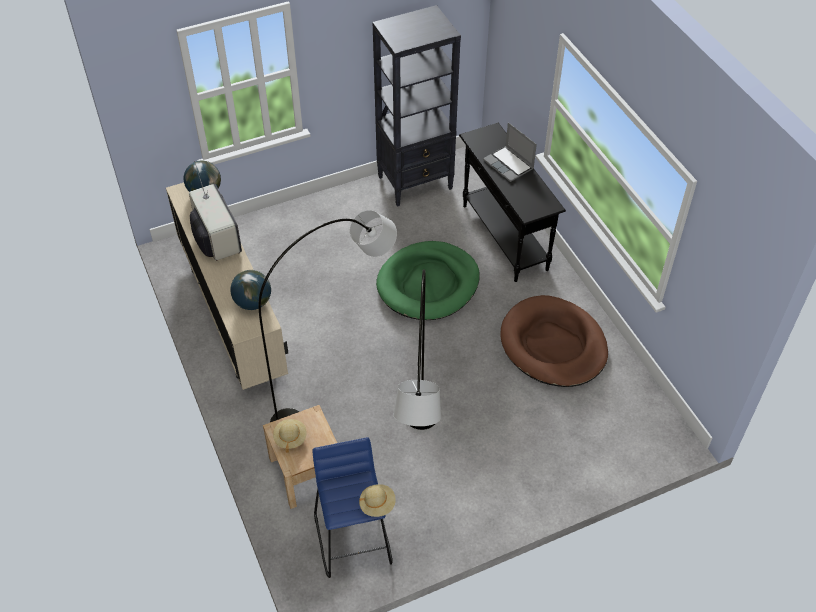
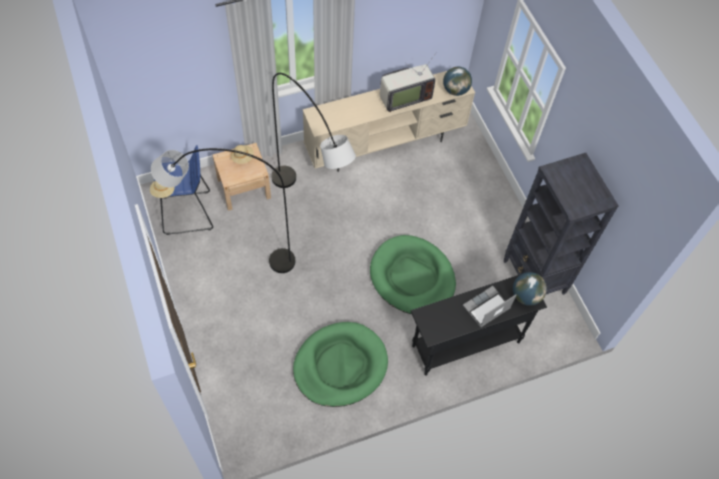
camera: 90 degrees right, 10 degrees up
globe [230,270,271,310] -> globe moved to [513,272,547,306]
brown dog bed [500,295,608,387] -> green dog bed [293,322,388,407]

